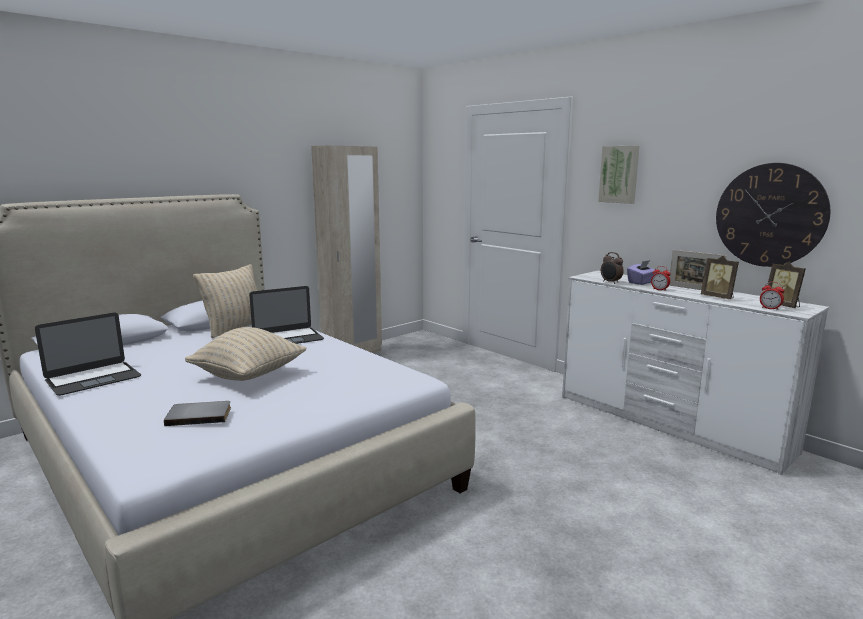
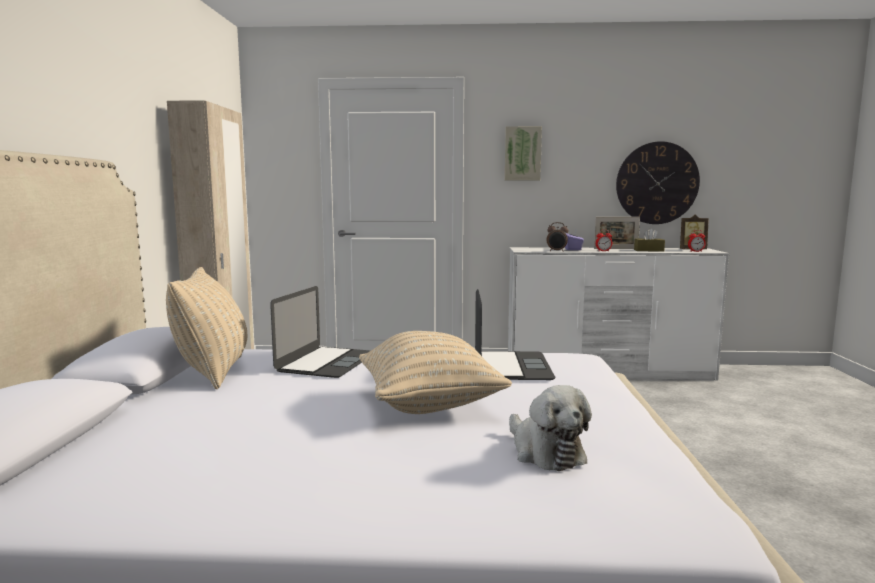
camera: 45 degrees left, 5 degrees down
laptop [35,313,141,396] -> laptop moved to [475,289,555,380]
grey book [164,401,231,426] -> plush toy [509,385,592,471]
picture frame [701,256,739,299] -> brown tissue box [634,228,665,252]

